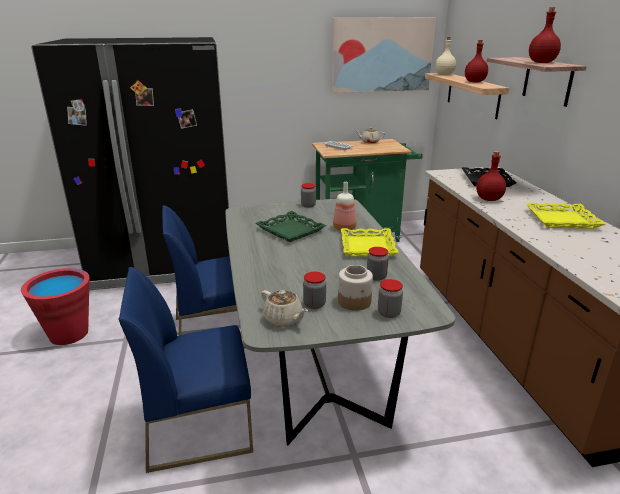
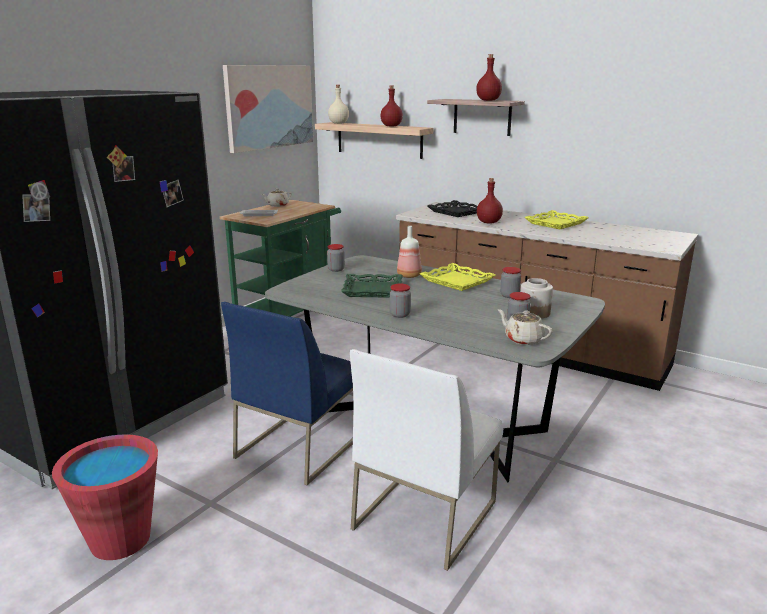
camera: 45 degrees left, 5 degrees down
blue chair [119,267,253,473] -> white chair [350,349,503,571]
beige teapot [261,290,308,327] -> beige teapot turned 135 degrees counterclockwise [498,309,553,345]
jar [378,279,403,318] -> jar moved to [390,284,411,318]

